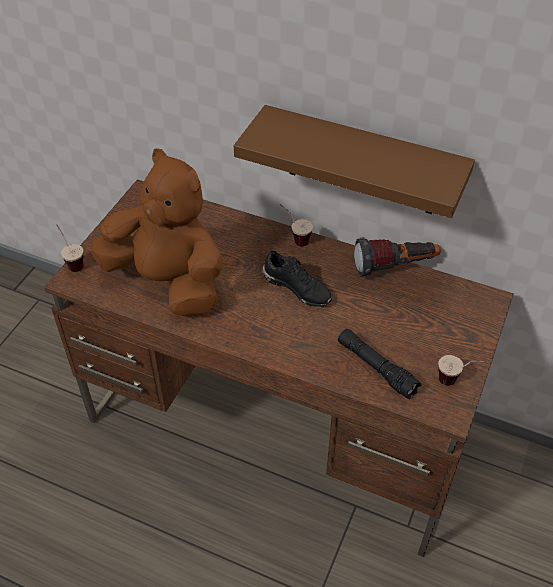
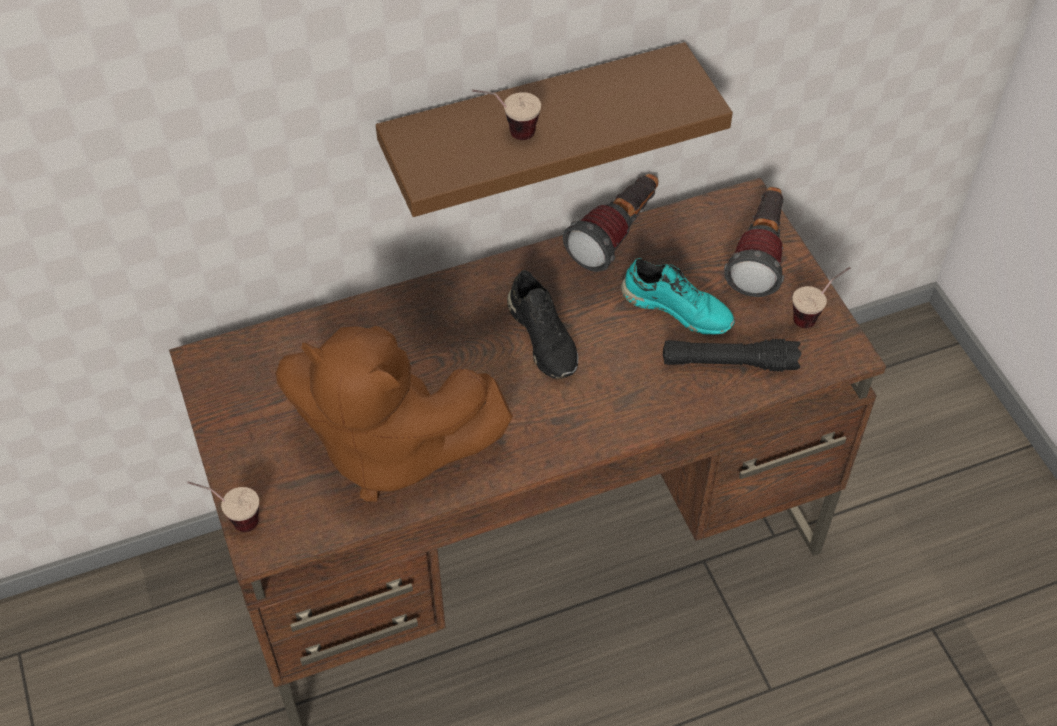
camera: 45 degrees left, 5 degrees up
brown plush toy [91,148,223,317] -> brown plush toy turned 150 degrees counterclockwise [275,326,513,502]
black shoe [262,250,332,307] -> black shoe turned 75 degrees clockwise [507,270,578,379]
cup [279,204,313,246] -> cup moved to [472,90,541,140]
none -> turquoise shoe [621,258,735,335]
none -> flashlight [724,187,784,297]

